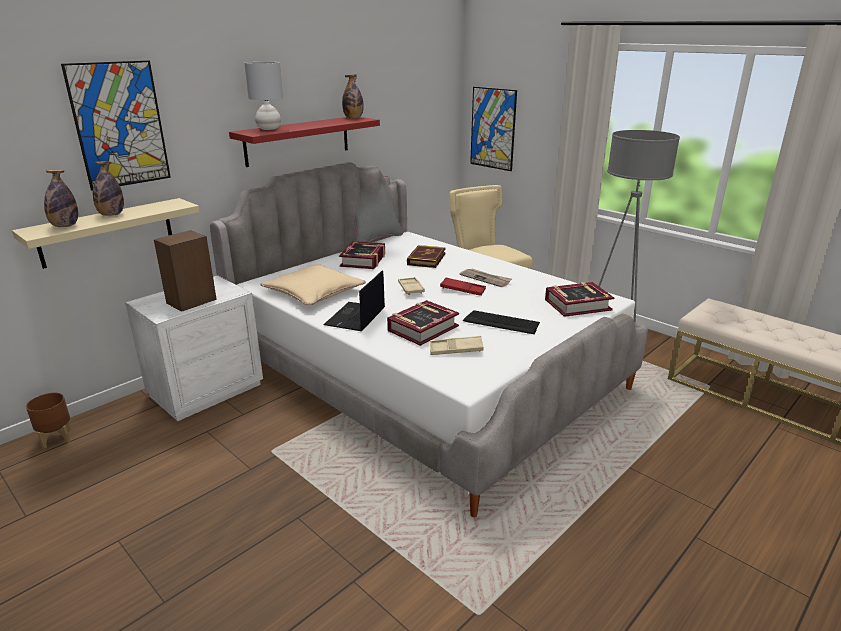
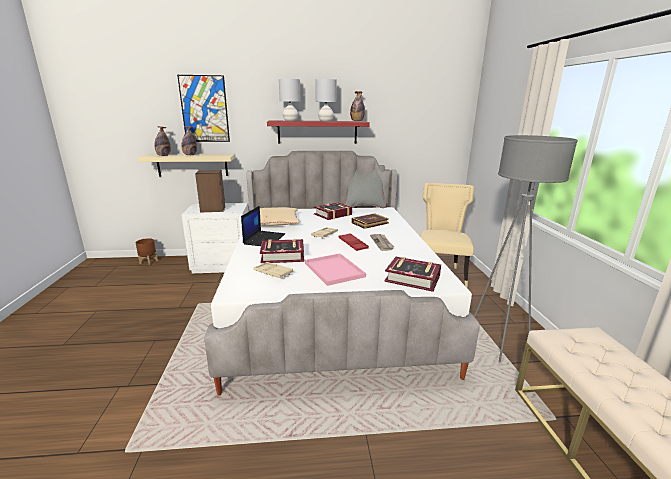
camera: 40 degrees right, 5 degrees down
laptop [323,270,385,331] -> laptop turned 135 degrees clockwise [241,206,285,246]
keyboard [463,310,540,334] -> pink tray [305,253,366,286]
picture [470,87,517,171] -> none
none -> grey table lamp [315,79,337,122]

